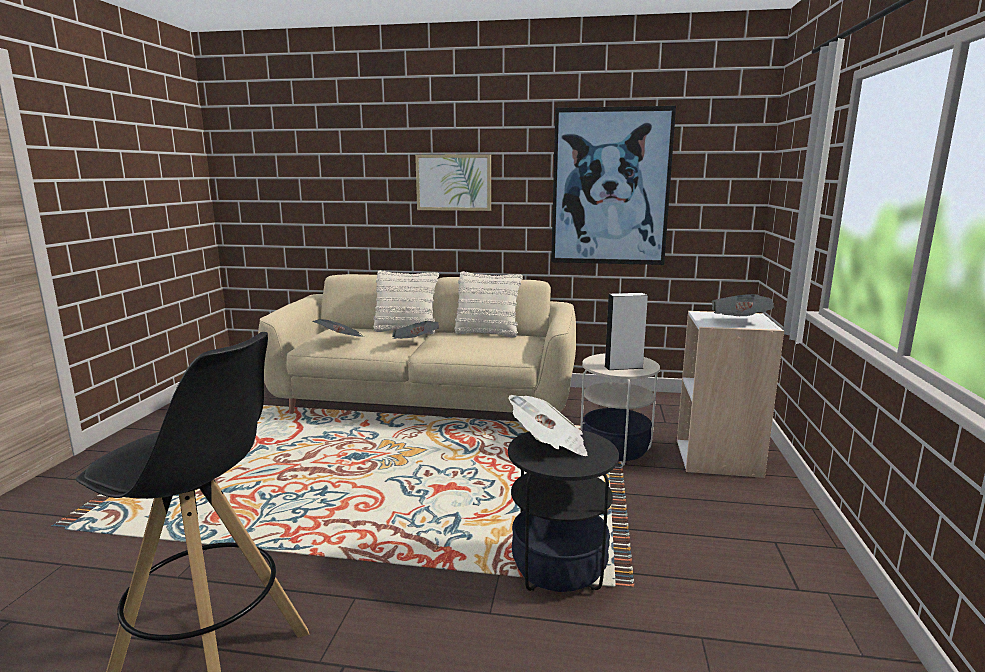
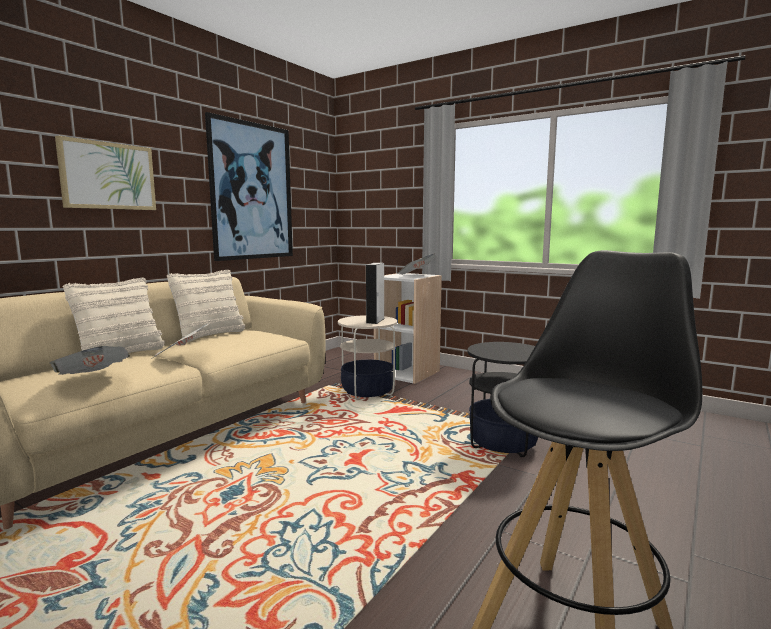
camera: 65 degrees left, 5 degrees down
newspaper [508,395,588,456] -> none

